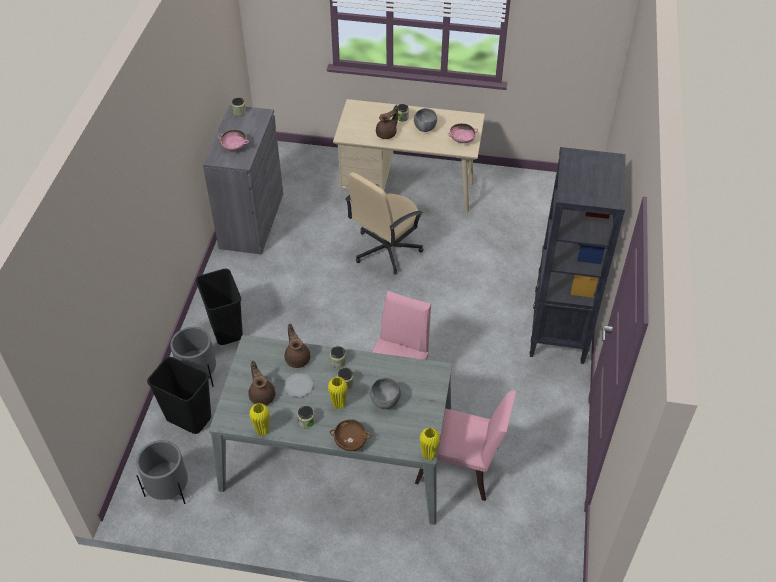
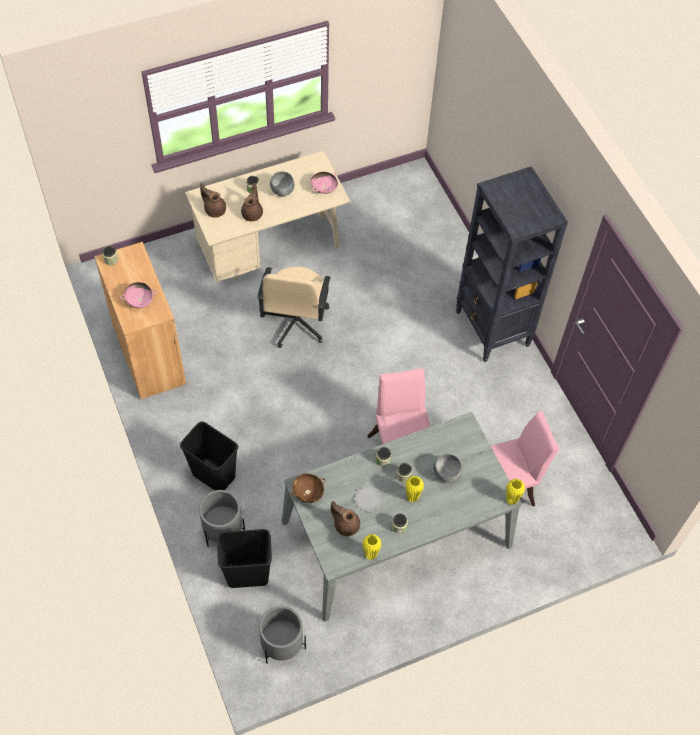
camera: 35 degrees left, 10 degrees up
grey cabinet [203,105,283,254] -> brown cabinet [95,242,186,399]
brown teapot [284,324,310,368] -> brown teapot moved to [200,184,226,218]
brown bowl [330,419,371,451] -> brown bowl moved to [290,473,326,503]

